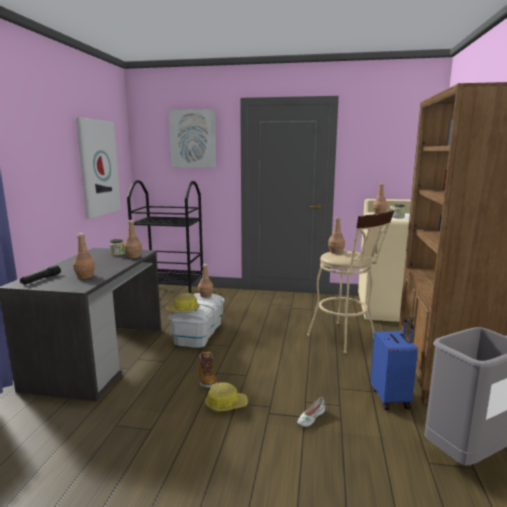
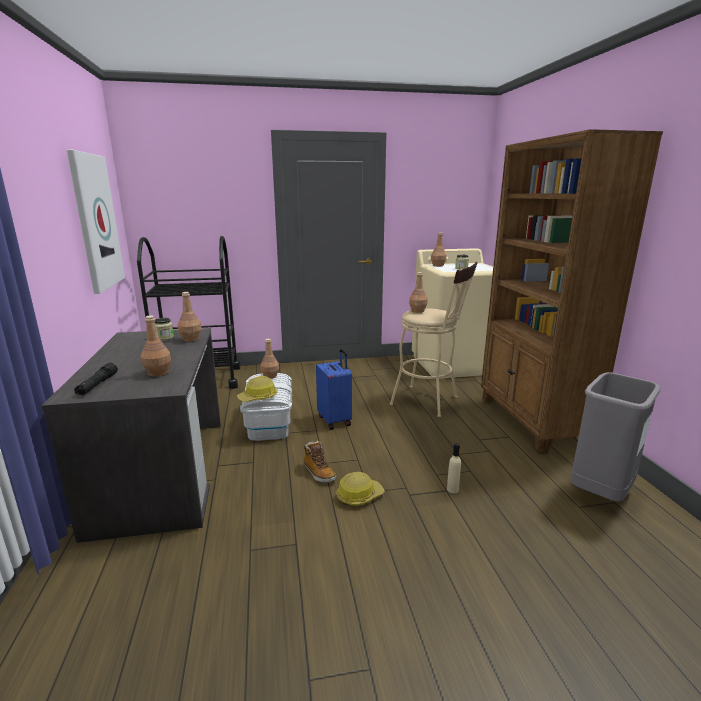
camera: 20 degrees left, 5 degrees up
picture [169,109,216,167] -> none
white shoe [297,397,325,427] -> beige bottle [447,443,461,493]
blue suitcase [370,319,418,410] -> blue suitcase moved to [316,349,352,430]

